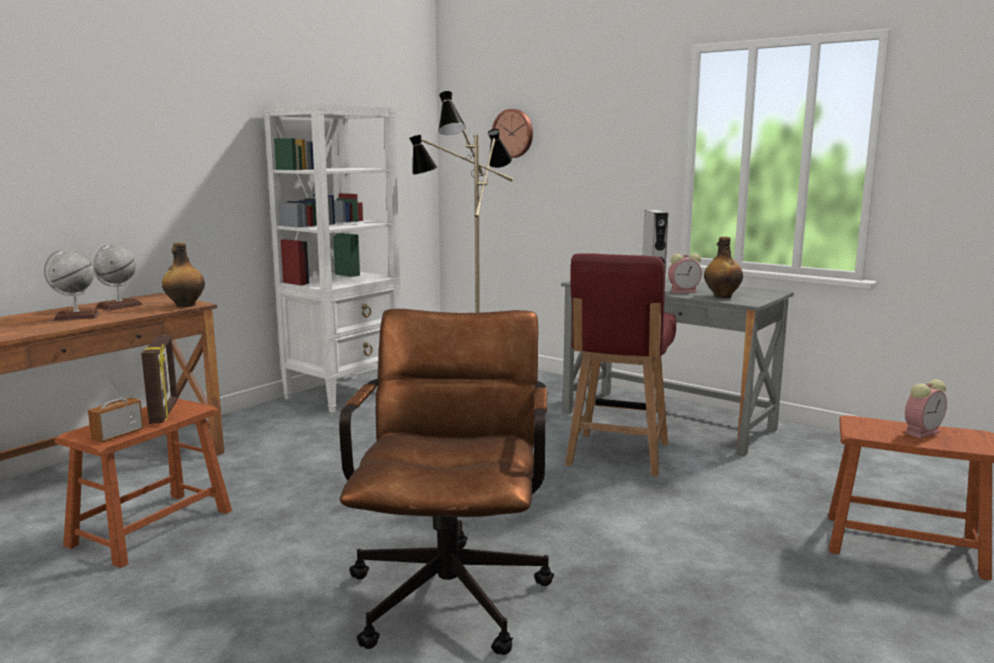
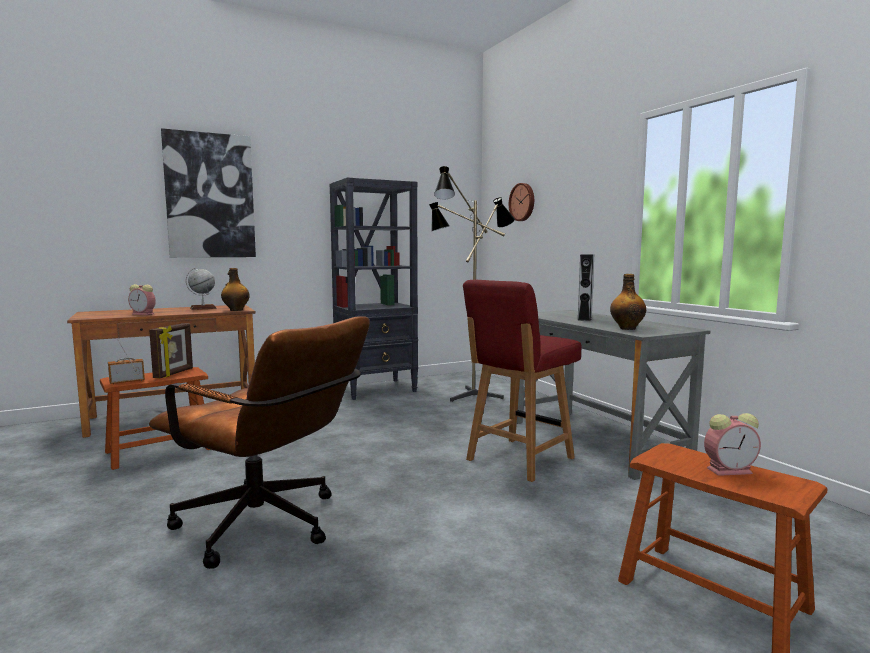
camera: 25 degrees right, 5 degrees down
globe [44,250,99,321] -> none
white bookcase [263,103,401,413] -> black bookcase [330,178,418,400]
brown office chair [339,309,554,655] -> brown office chair turned 90 degrees clockwise [149,316,370,569]
alarm clock [668,253,702,293] -> alarm clock moved to [128,284,156,315]
none -> picture [161,128,256,258]

